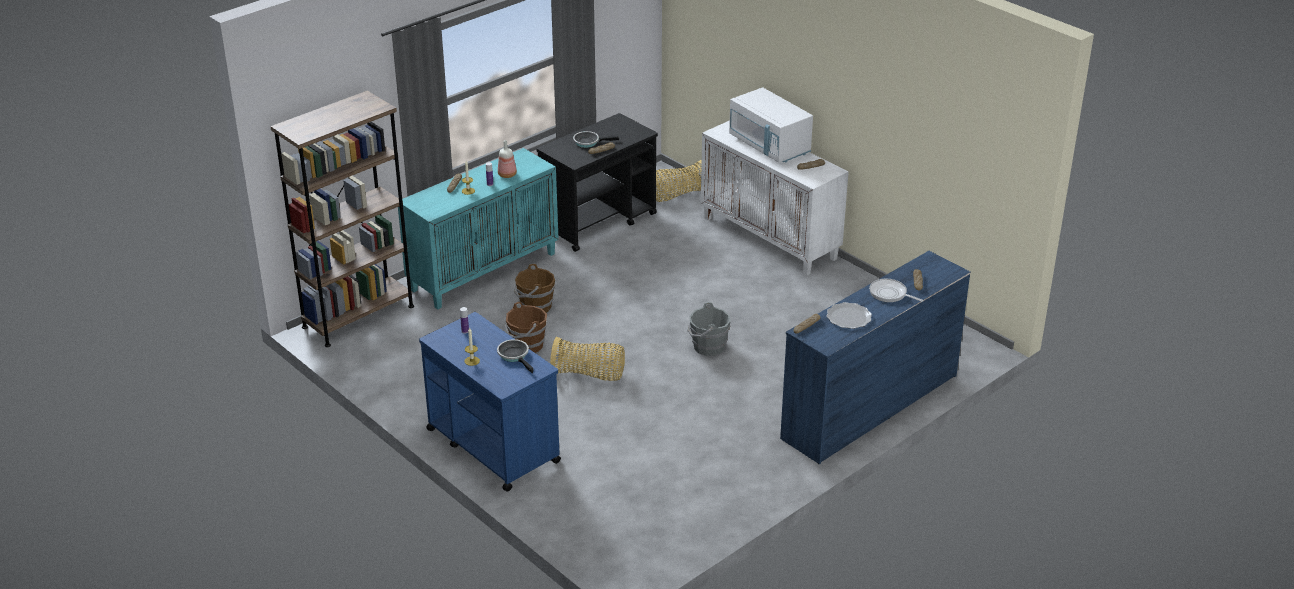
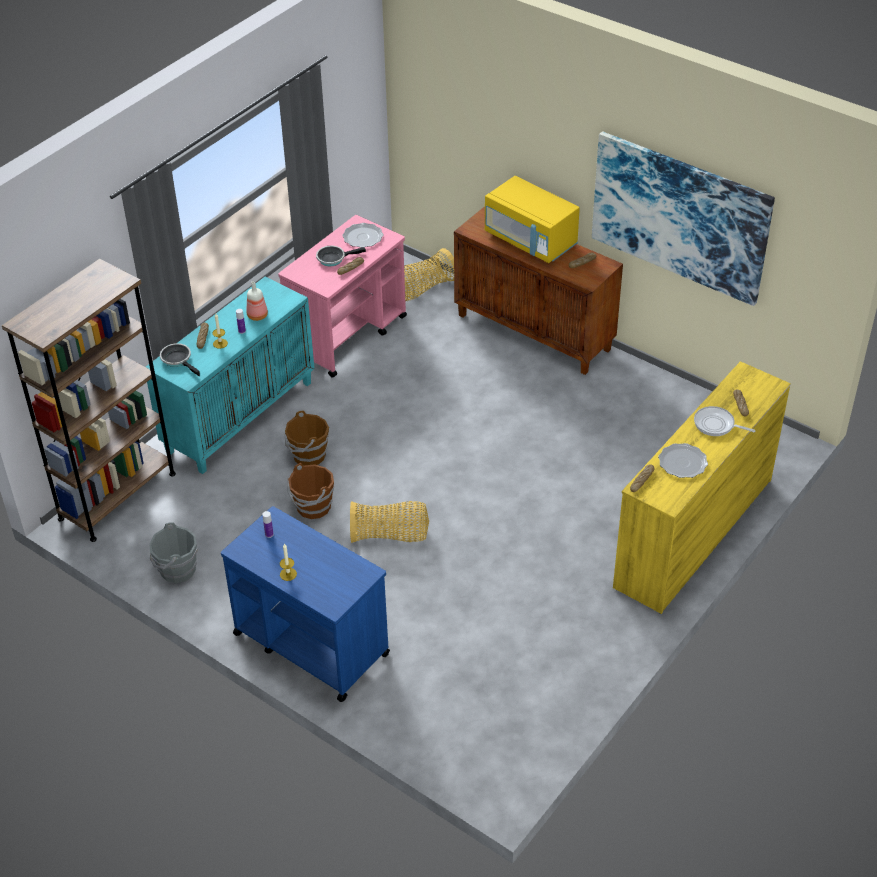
camera: 10 degrees left, 10 degrees up
frying pan [497,339,533,373] -> frying pan moved to [160,343,200,376]
black cart [537,113,658,252] -> pink cart [278,215,407,378]
grey bucket [687,302,731,356] -> grey bucket moved to [149,522,197,583]
white cabinet [701,120,849,276] -> brown cabinet [454,206,623,375]
white microwave [729,87,813,163] -> yellow microwave [485,176,580,263]
blue dresser [780,251,971,464] -> yellow dresser [613,361,791,614]
none -> plate [342,223,383,248]
none -> picture [592,131,775,306]

